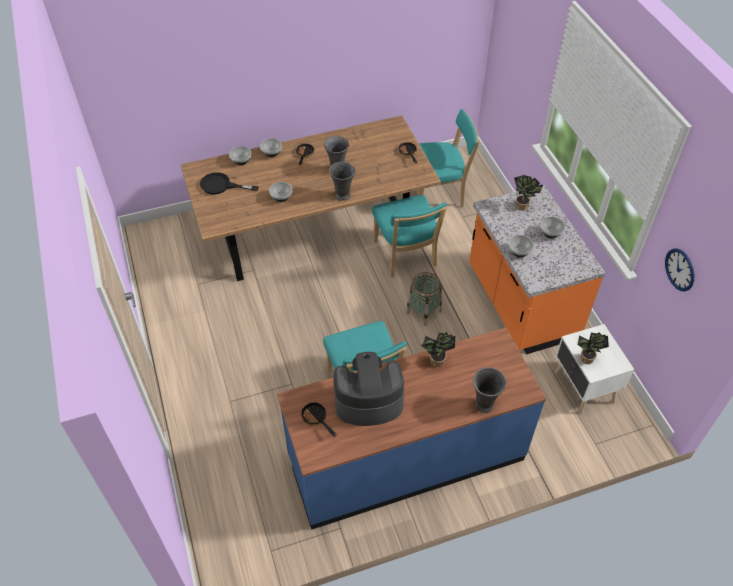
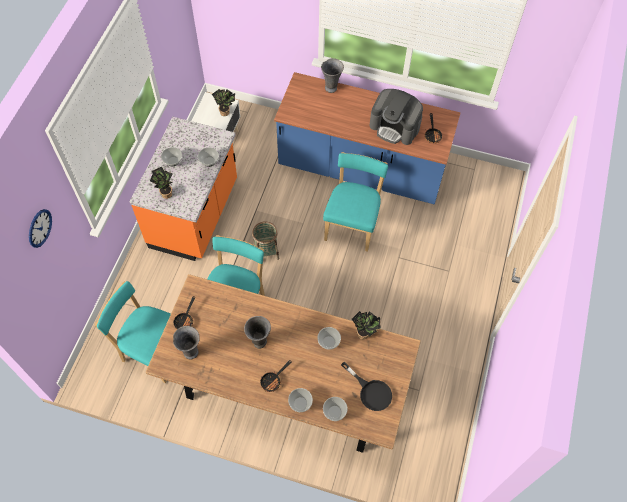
camera: 145 degrees left, 10 degrees up
grey vase [329,162,355,201] -> grey vase moved to [173,326,200,360]
potted plant [421,332,456,367] -> potted plant moved to [352,311,381,340]
wall clock [665,249,694,292] -> wall clock moved to [29,209,52,248]

